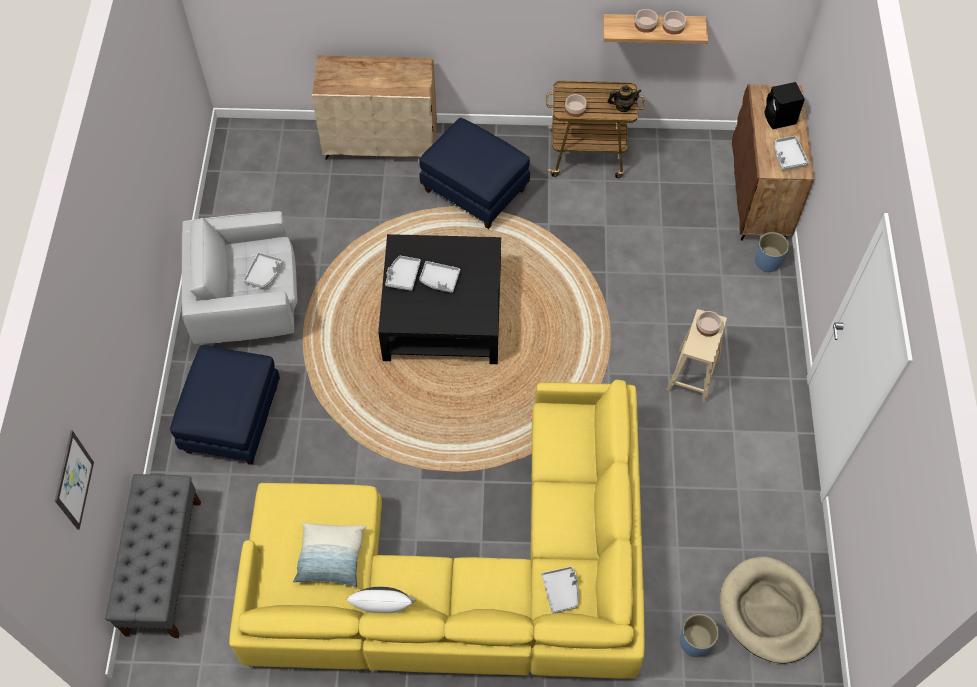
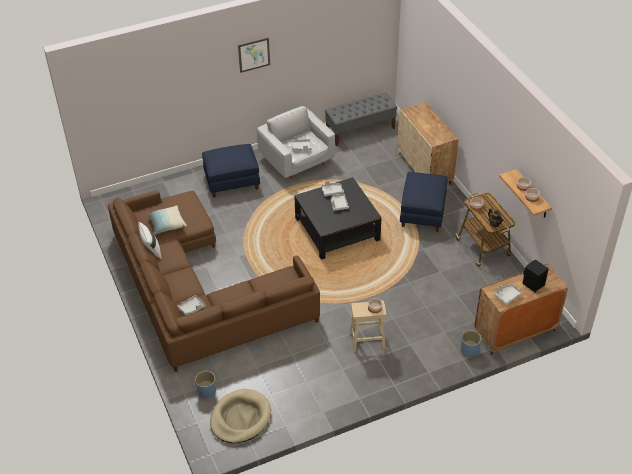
camera: 65 degrees right, 15 degrees down
picture [55,431,94,530] -> picture moved to [238,37,270,73]
grey bench [105,474,201,638] -> grey bench moved to [325,92,398,146]
yellow sofa [229,380,645,678] -> brown sofa [108,190,320,372]

